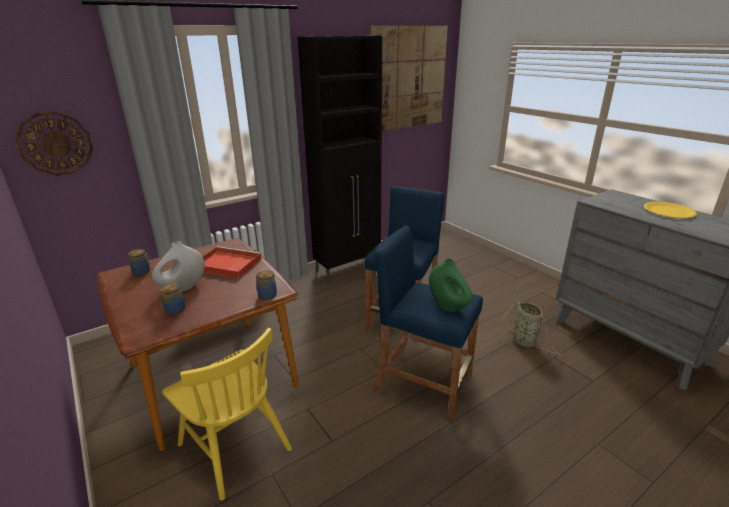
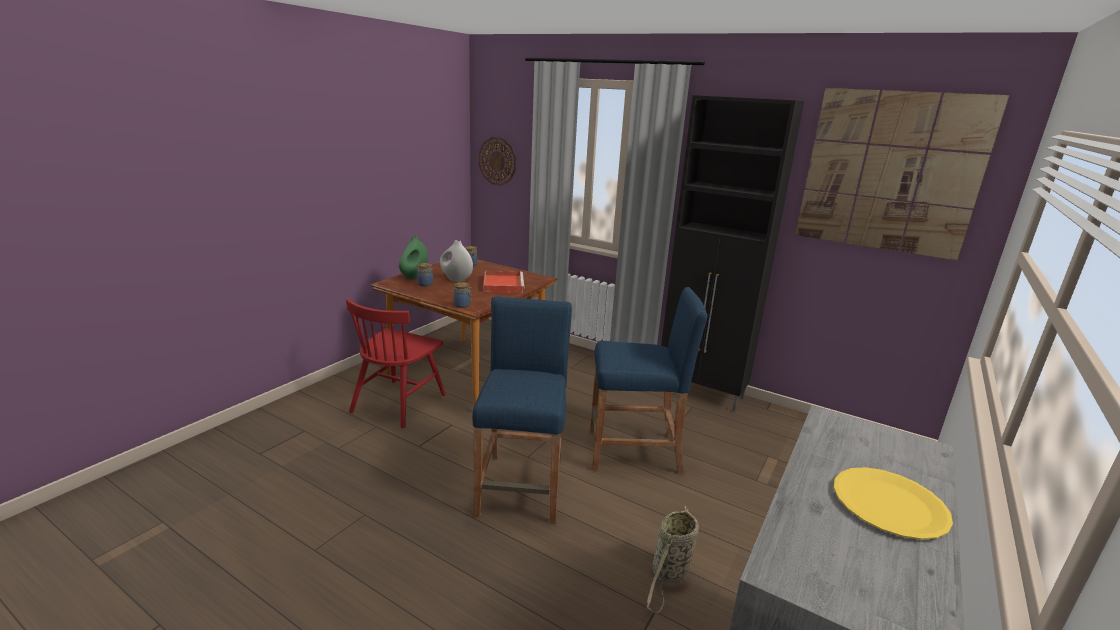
camera: 65 degrees right, 5 degrees down
yellow chair [162,328,292,501] -> red chair [346,298,446,428]
green vase [429,258,472,312] -> green vase moved to [399,236,428,279]

